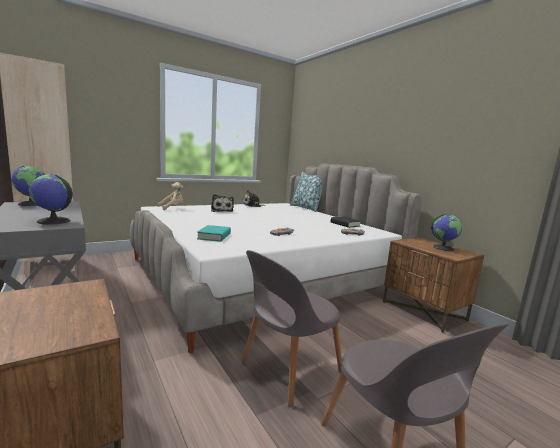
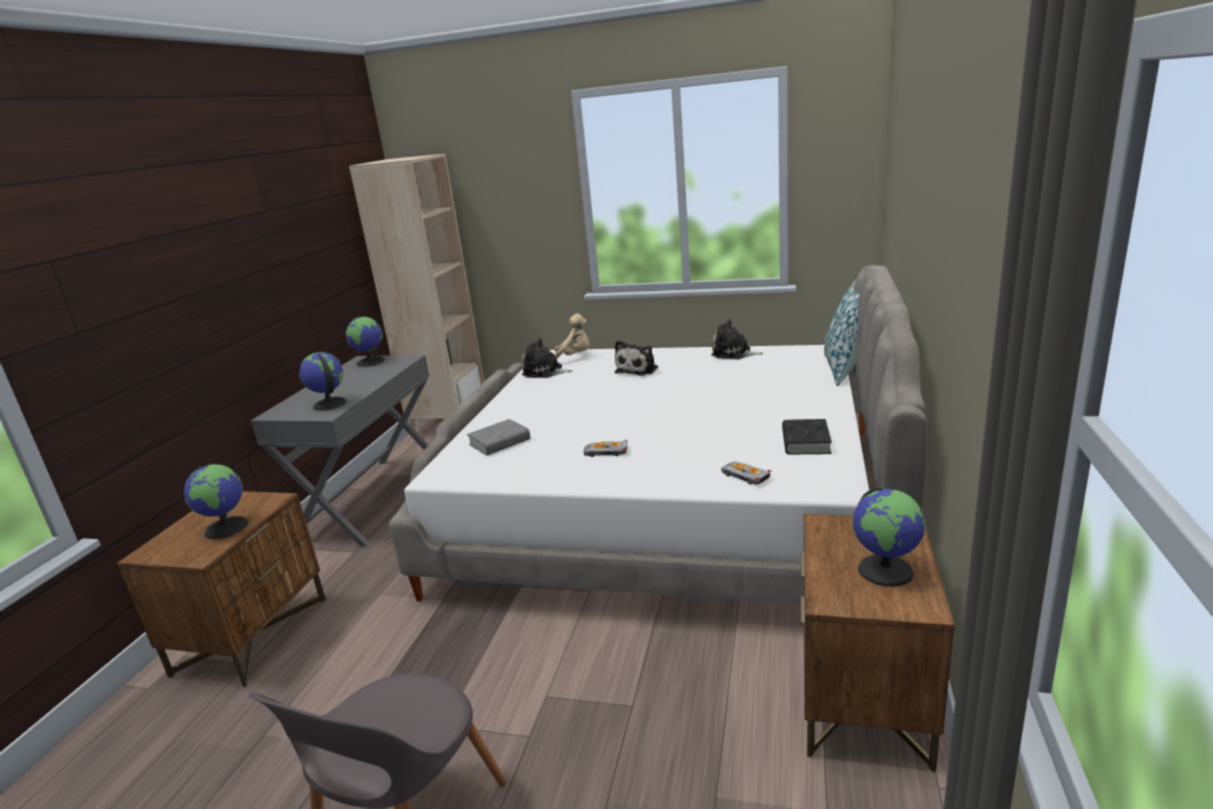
camera: 50 degrees right, 10 degrees up
turquoise book [197,225,231,242] -> grey book [467,419,530,456]
grey chair [241,250,342,407] -> none
none -> globe [184,464,248,539]
none -> plush toy [522,338,573,378]

